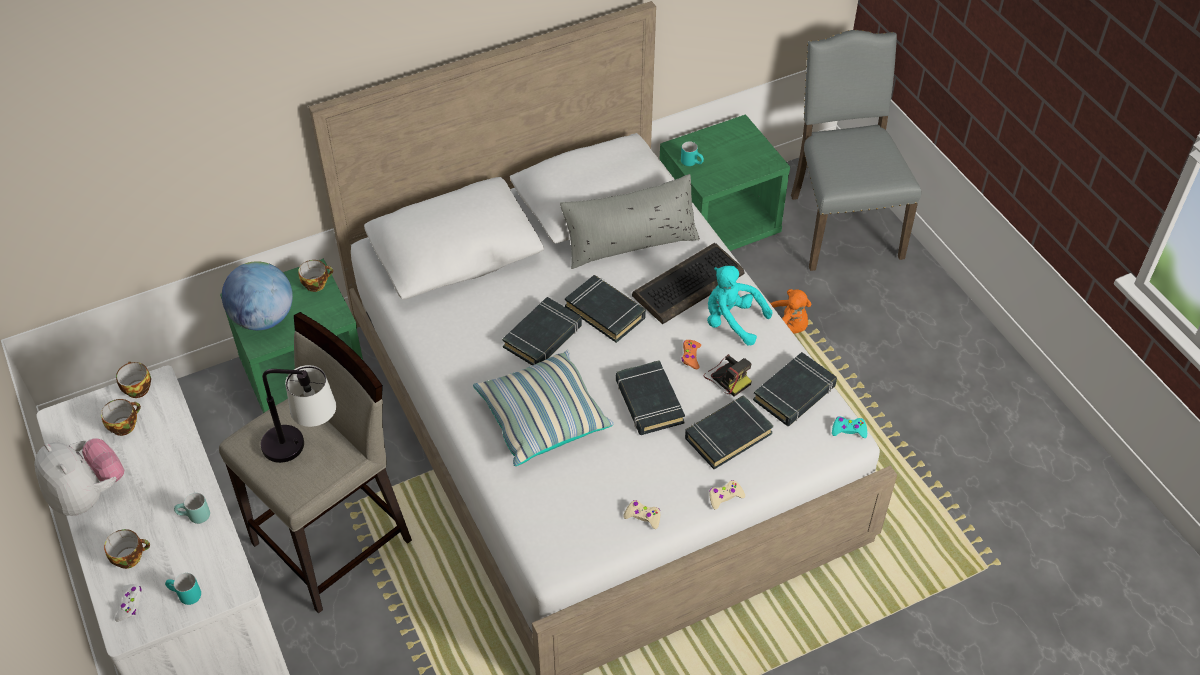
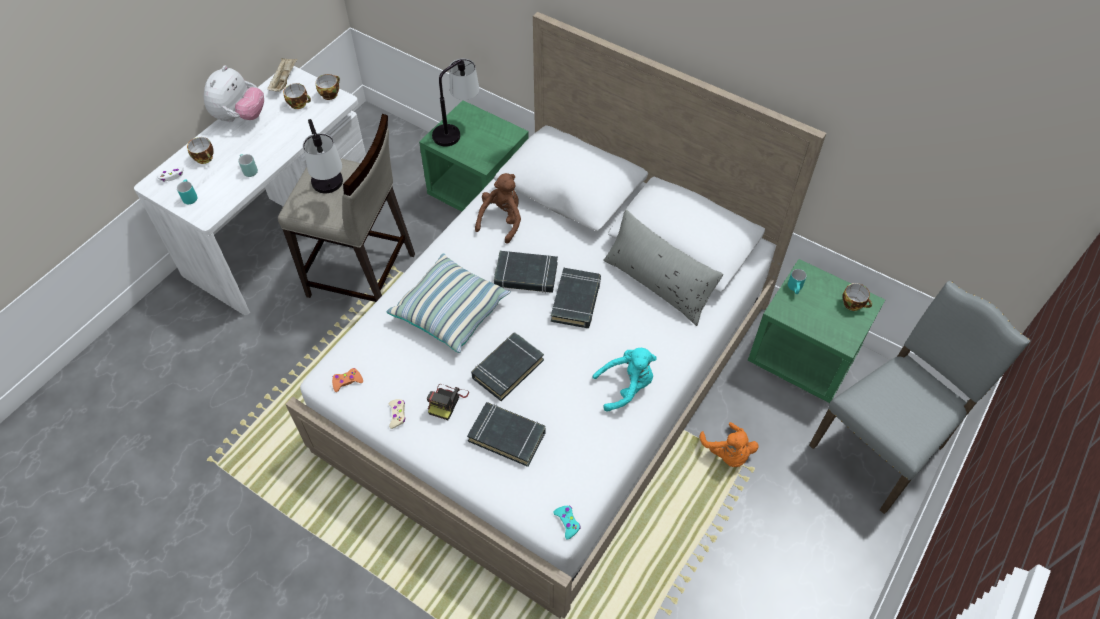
camera: 60 degrees right, 5 degrees up
globe [222,261,293,330] -> table lamp [432,58,480,146]
cup [298,260,333,292] -> cup moved to [842,283,872,311]
keyboard [632,243,745,324] -> none
orange game controller [681,340,701,369] -> orange game controller moved to [332,368,363,392]
camera [704,354,752,397] -> camera moved to [427,384,469,420]
turquoise plush toy [707,266,773,345] -> turquoise plush toy turned 75 degrees clockwise [592,348,657,412]
beige game controller [709,480,745,510] -> none
black book [753,352,837,426] -> none
none -> beige tray [267,58,297,92]
none -> brown plush toy [475,173,521,244]

